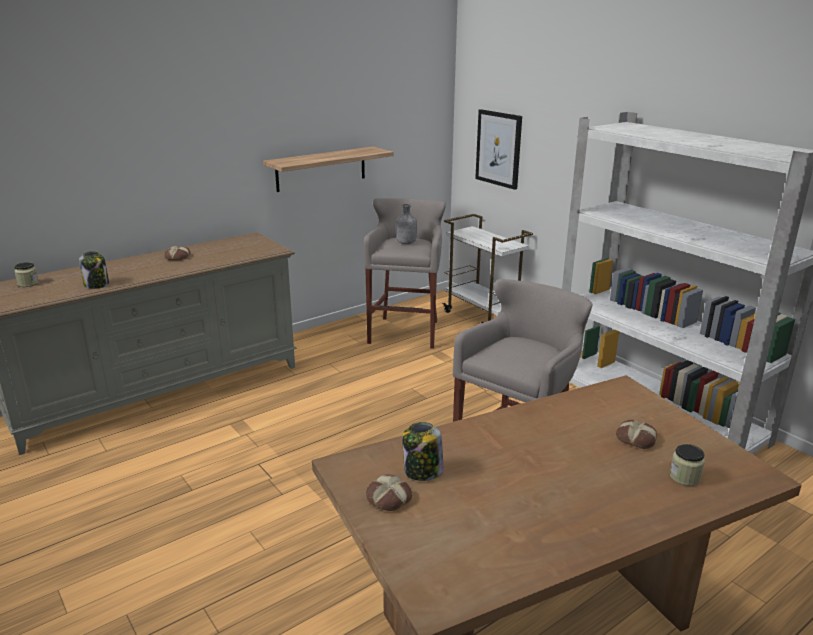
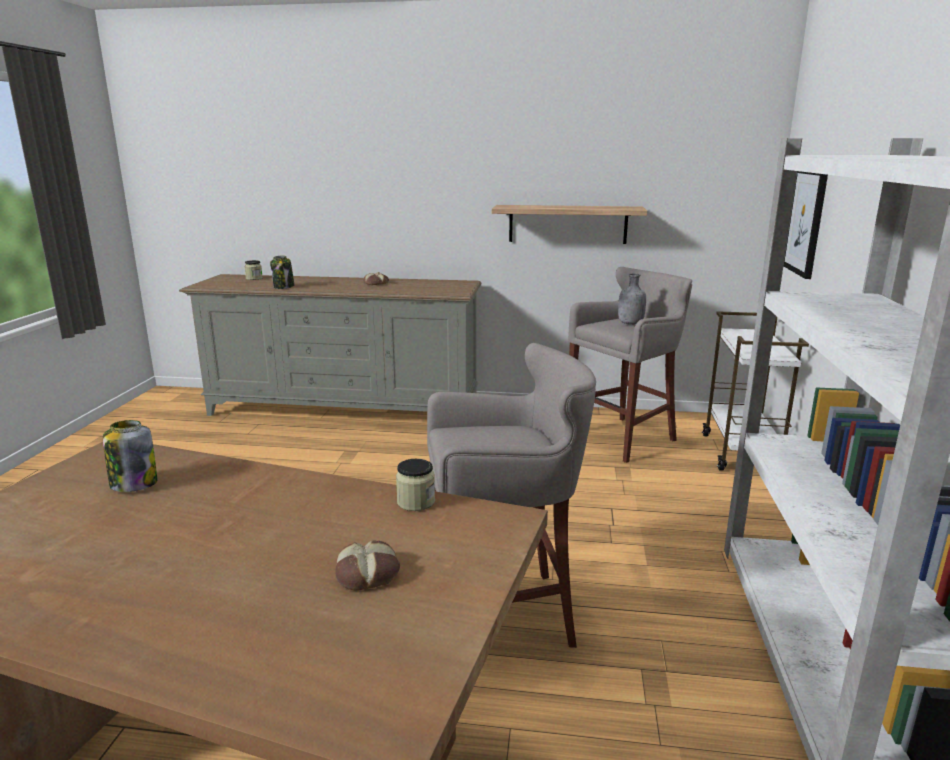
camera: 45 degrees right, 5 degrees down
bread [366,475,412,511] -> none
jar [670,444,705,486] -> jar moved to [396,459,435,511]

